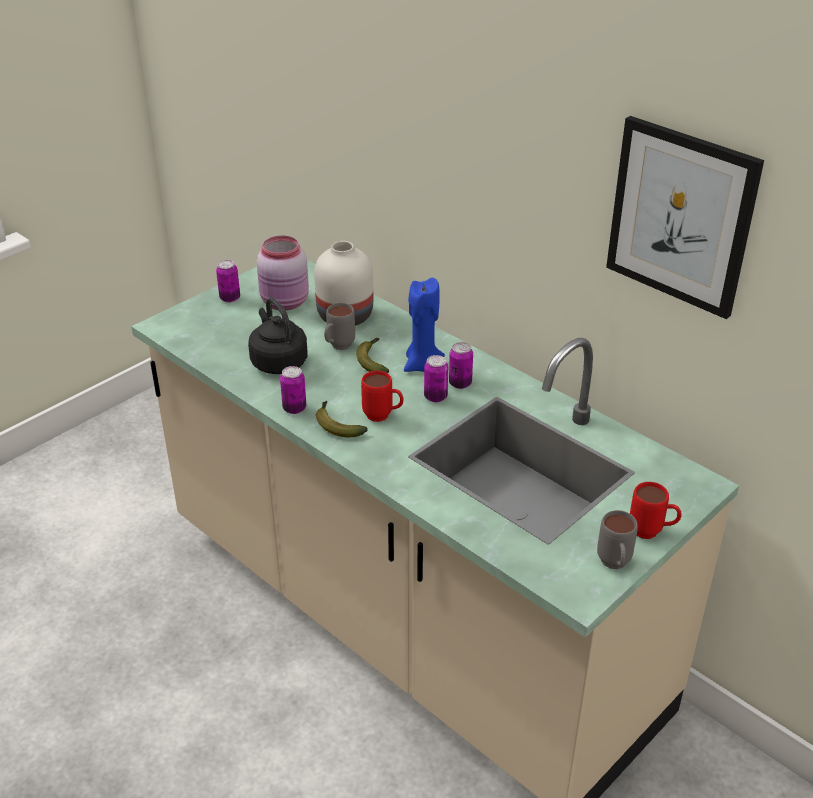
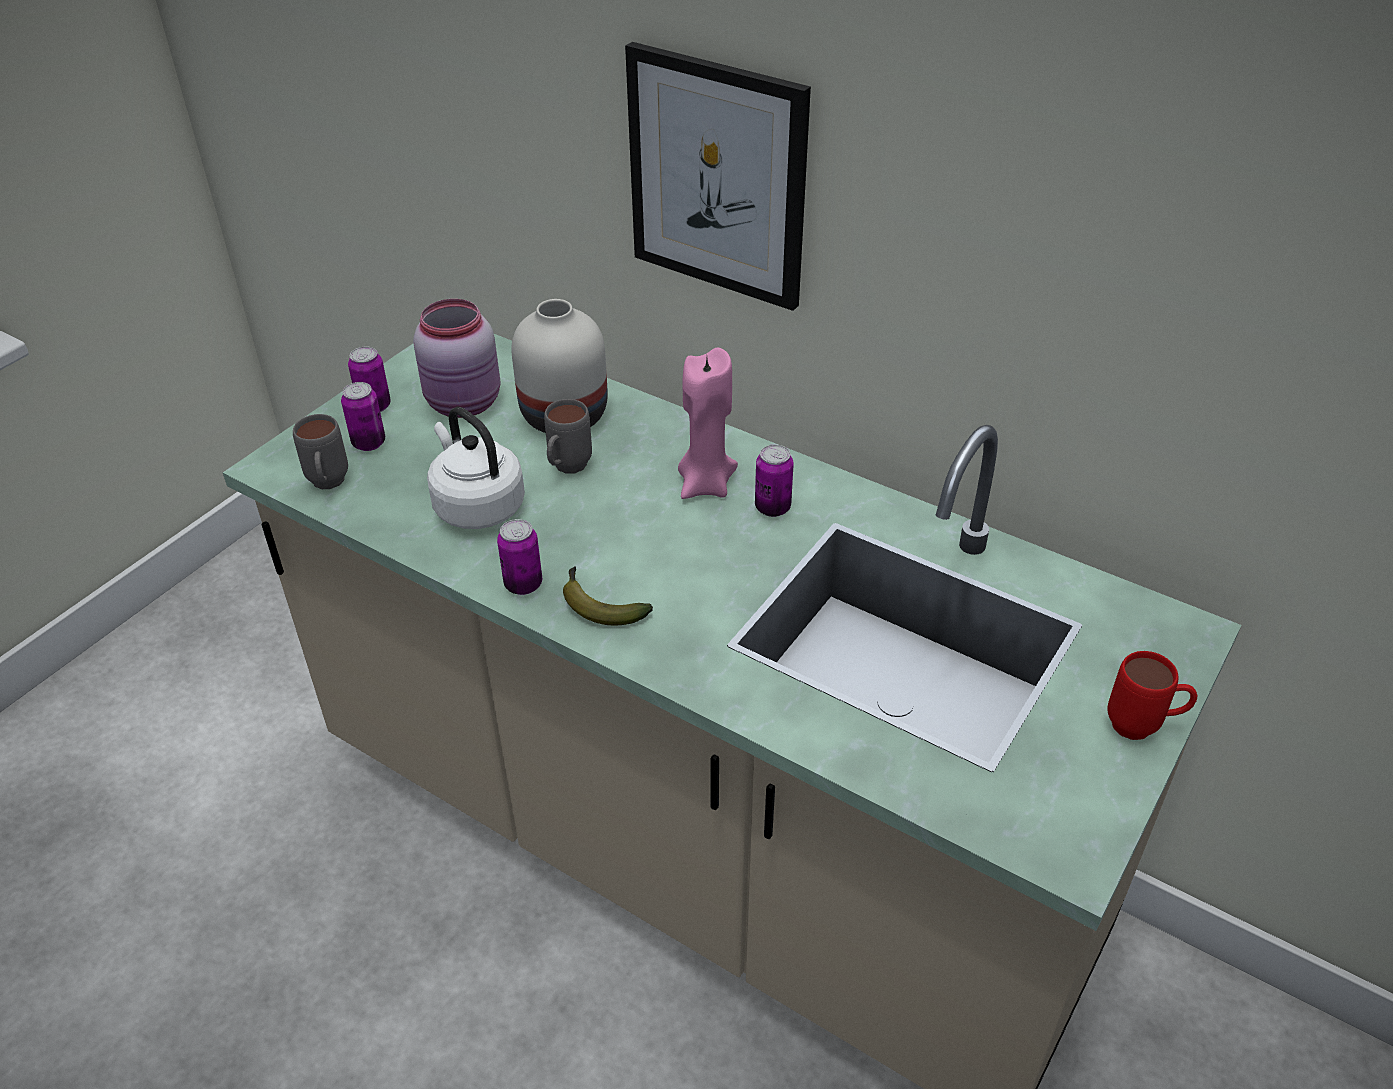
camera: 10 degrees left, 5 degrees up
black kettle [248,297,307,374] -> white kettle [427,407,525,529]
banana [356,338,389,373] -> none
red mug [361,371,404,422] -> none
blue candle [404,278,445,372] -> pink candle [678,348,738,499]
can [424,355,448,402] -> can moved to [341,382,385,451]
grey mug [597,510,638,569] -> grey mug moved to [293,414,348,489]
picture [606,116,764,319] -> picture moved to [625,42,811,311]

